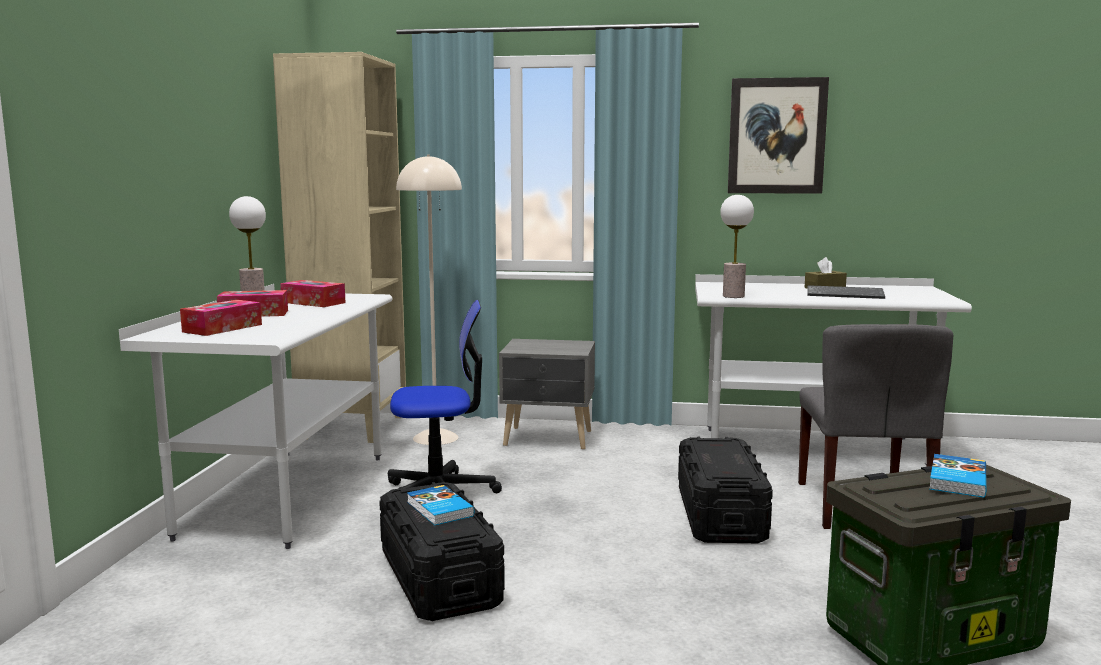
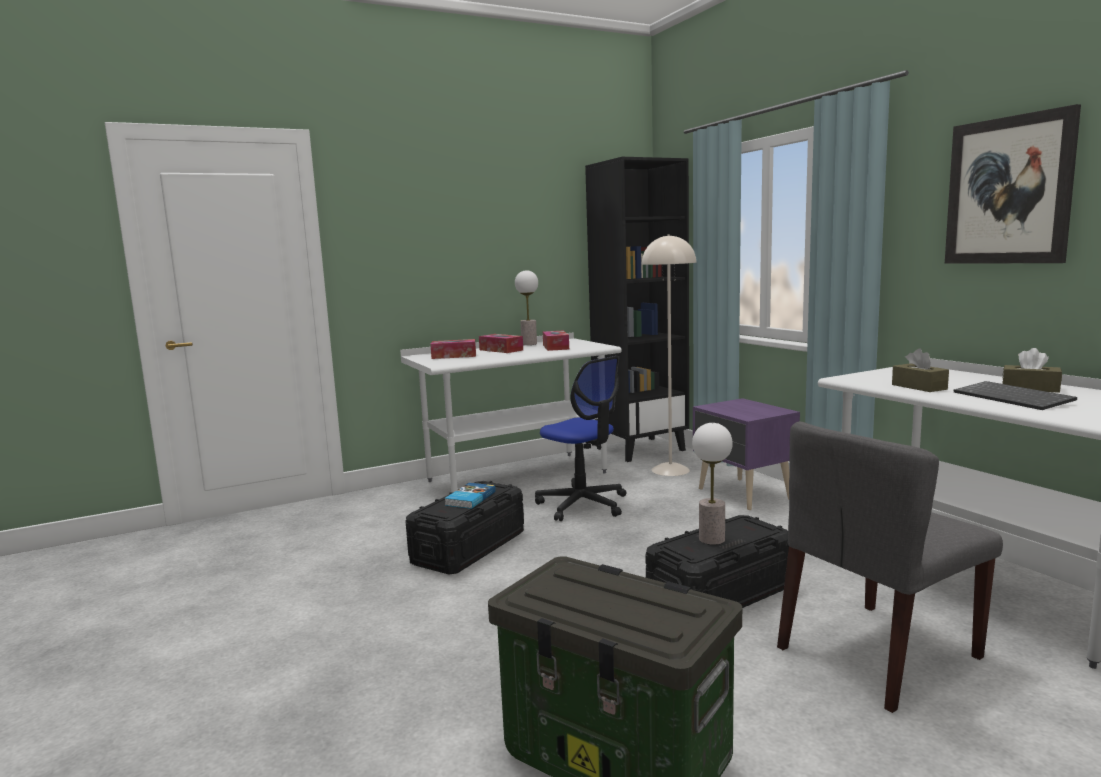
camera: 55 degrees right, 0 degrees up
beige bookcase [273,52,406,443] -> black bookcase [585,157,689,462]
grey nightstand [499,339,595,449] -> purple nightstand [693,398,800,510]
table lamp [720,195,754,298] -> table lamp moved to [692,423,733,545]
book [929,454,987,498] -> none
none -> brown tissue box [892,348,949,392]

